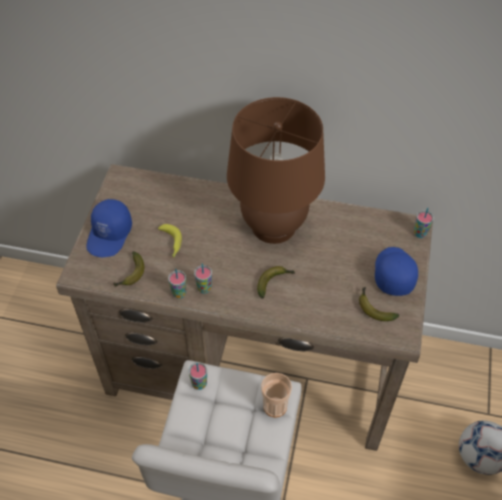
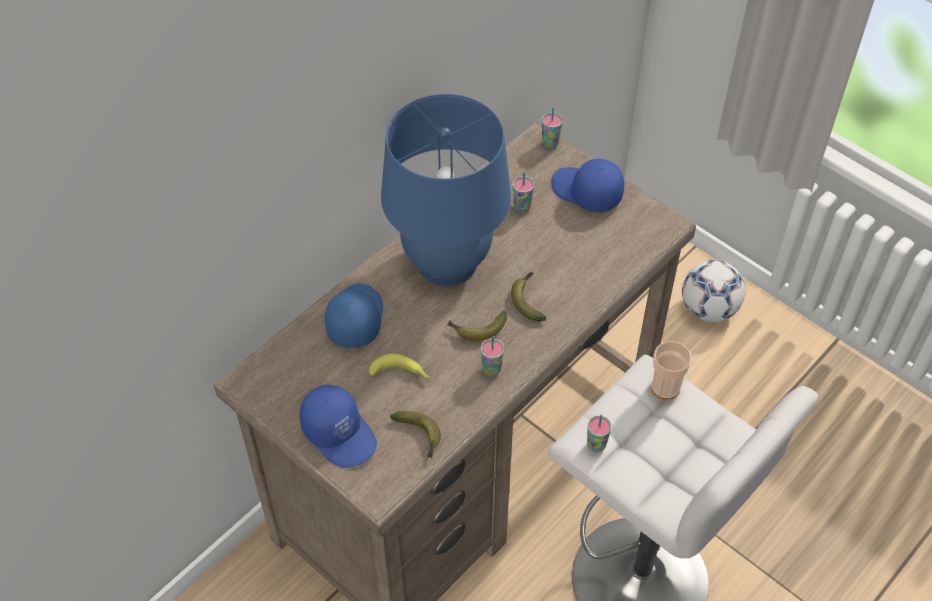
camera: 60 degrees left, 0 degrees up
cup [168,269,186,299] -> cup moved to [513,172,534,213]
brown table lamp [227,97,325,244] -> blue table lamp [381,94,511,286]
banana [359,287,399,321] -> banana moved to [447,311,507,341]
none -> blue cap [325,284,383,348]

